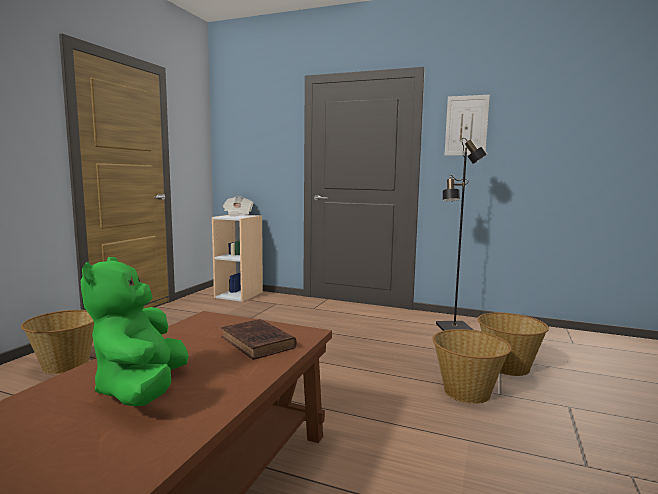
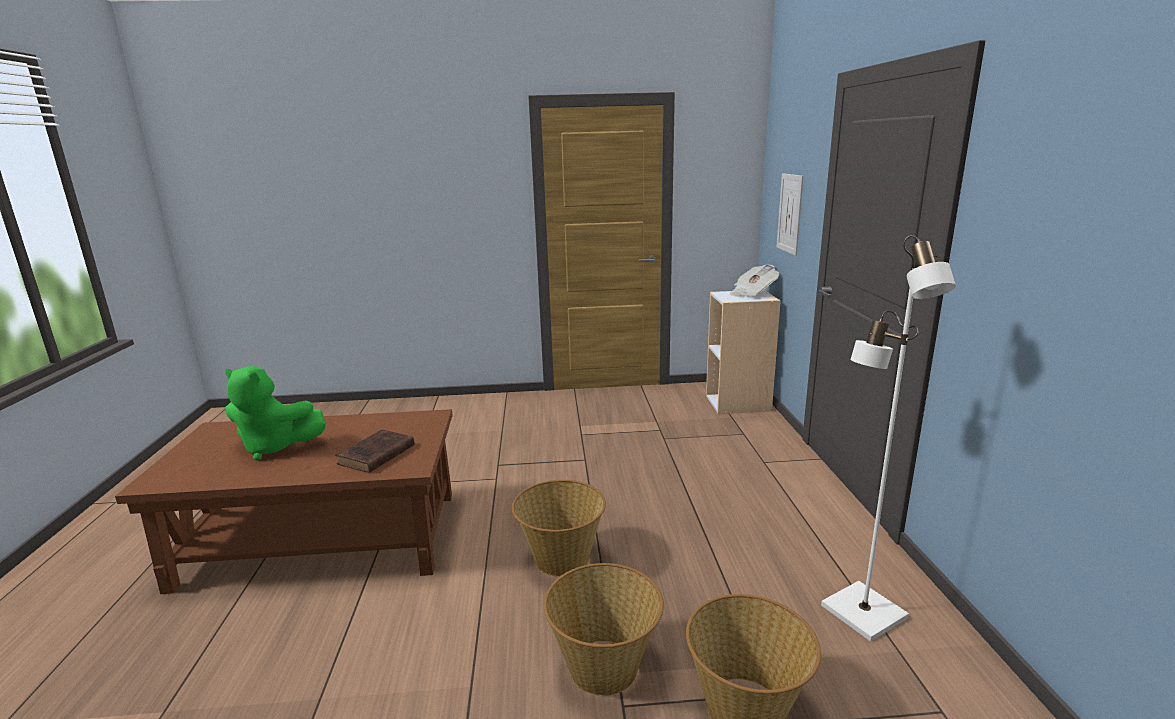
camera: 65 degrees right, 10 degrees up
basket [21,310,94,374] -> basket moved to [512,480,606,577]
green plush toy [81,257,189,406] -> green plush toy turned 135 degrees counterclockwise [225,366,326,461]
black floor lamp [436,138,487,331] -> white floor lamp [821,235,956,642]
picture [445,95,490,156] -> picture moved to [777,173,804,256]

